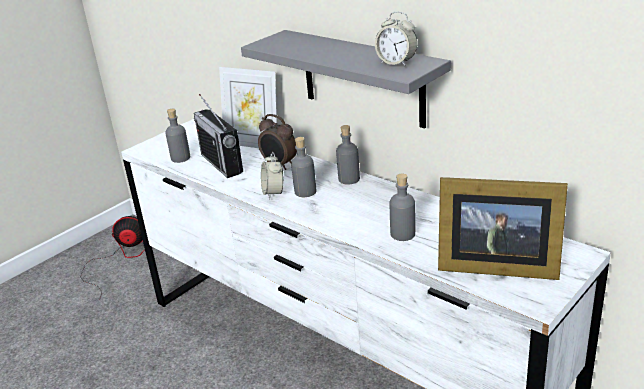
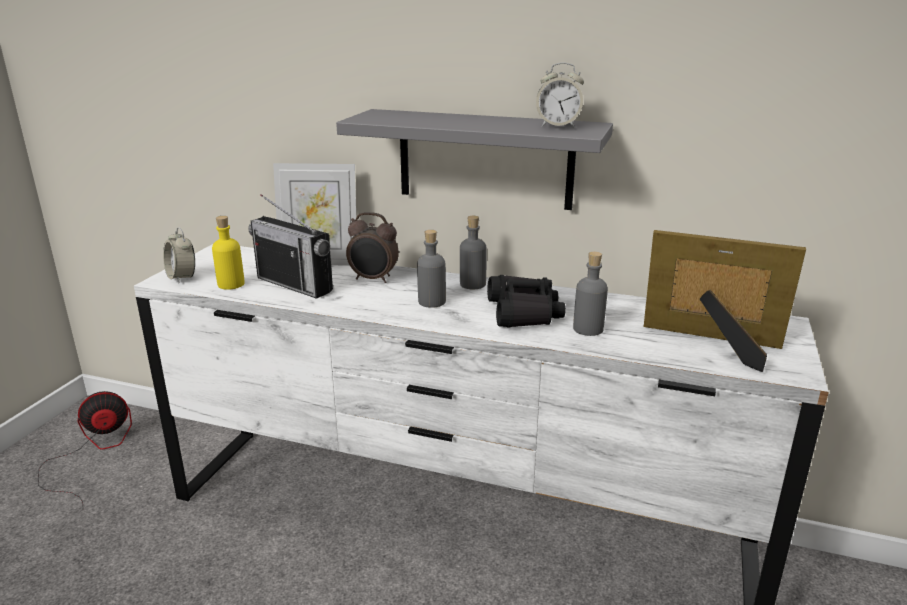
camera: 25 degrees left, 5 degrees down
grey bottle [165,109,190,163] -> yellow bottle [212,216,245,290]
alarm clock [261,152,284,199] -> alarm clock moved to [163,227,195,283]
picture frame [438,177,568,280] -> picture frame turned 150 degrees counterclockwise [644,230,806,372]
none -> black binoculars [487,275,566,328]

